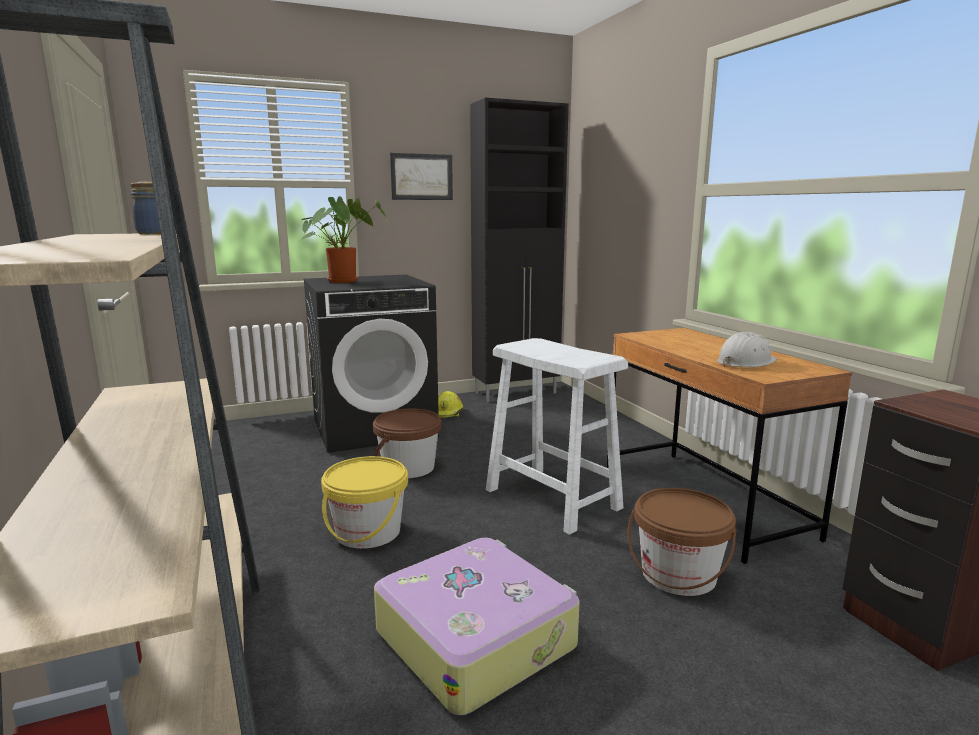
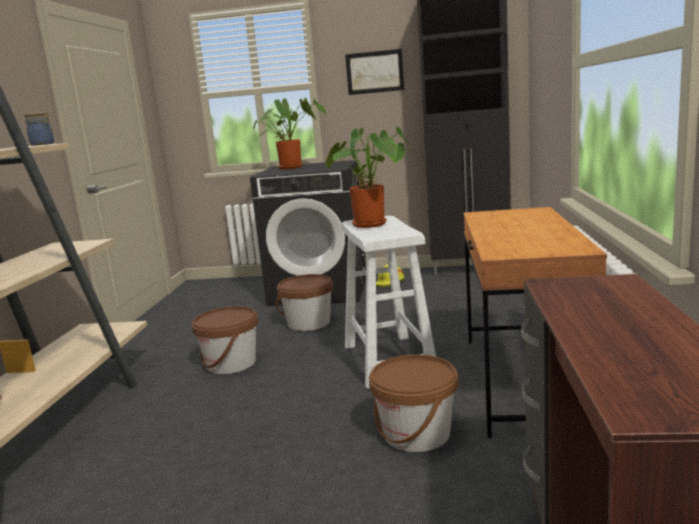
camera: 30 degrees right, 0 degrees up
yellow bucket [321,456,408,549] -> brown bucket [192,306,258,374]
suitcase [374,538,580,715] -> none
white hard hat [717,332,777,367] -> none
none -> potted plant [326,127,412,228]

